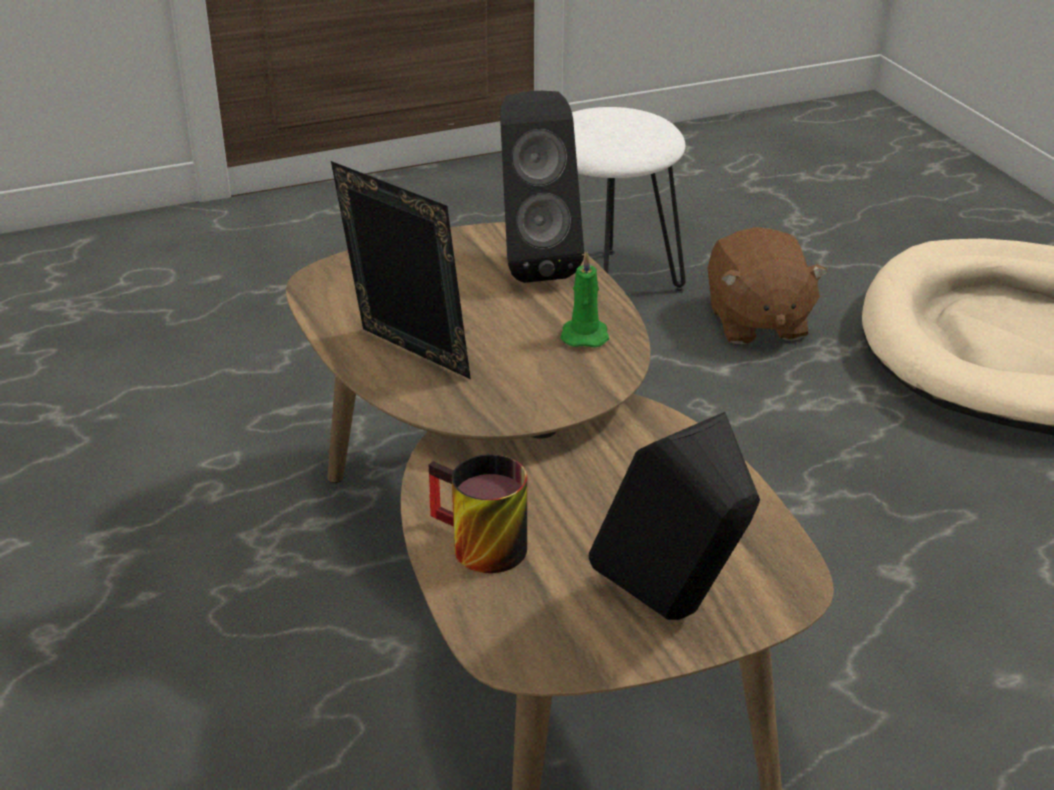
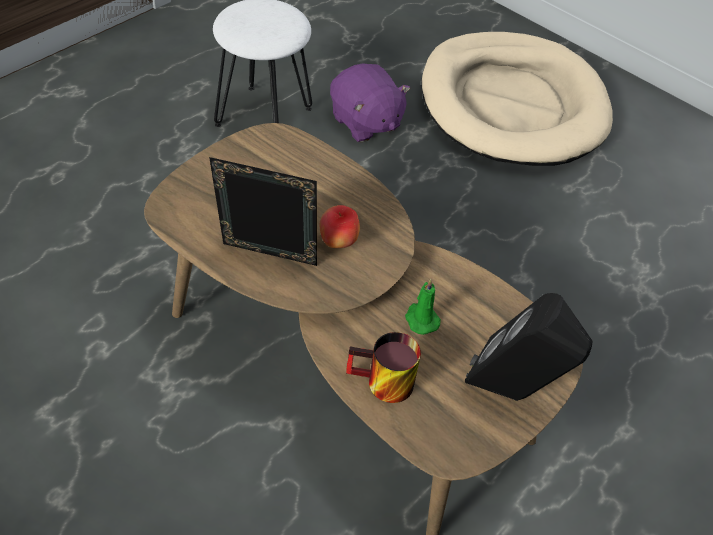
camera: 30 degrees left, 15 degrees up
black speaker [500,91,584,283] -> none
green candle [560,252,609,347] -> green candle moved to [405,279,441,335]
brown plush toy [708,227,828,344] -> purple plush toy [330,63,410,142]
none -> apple [320,205,360,248]

